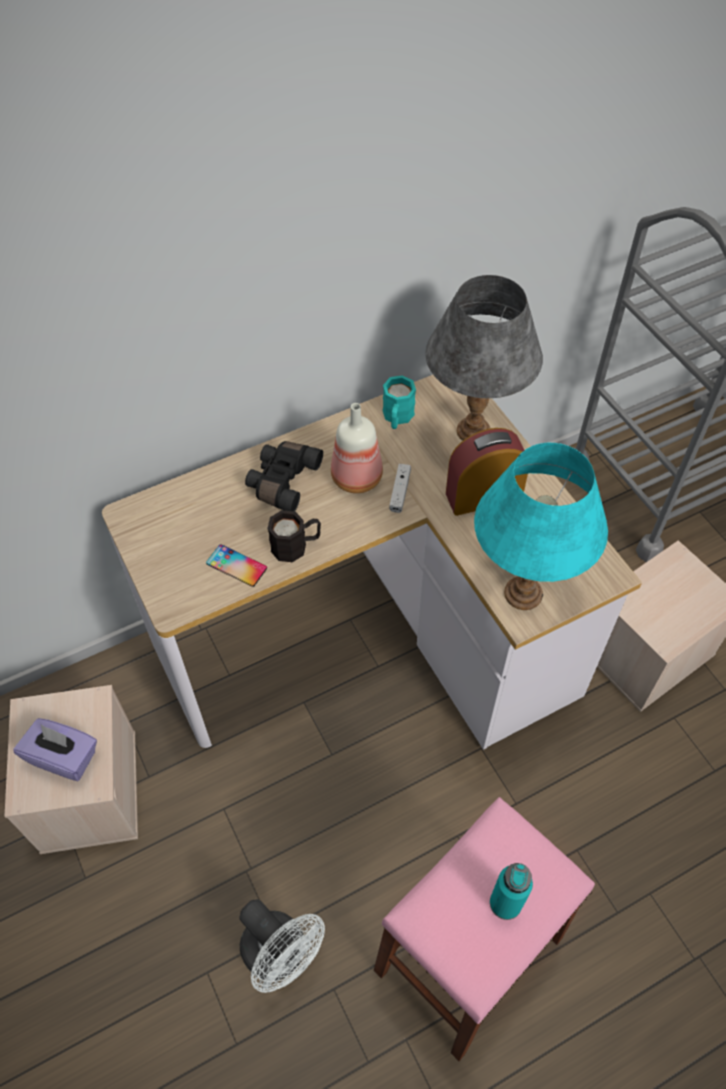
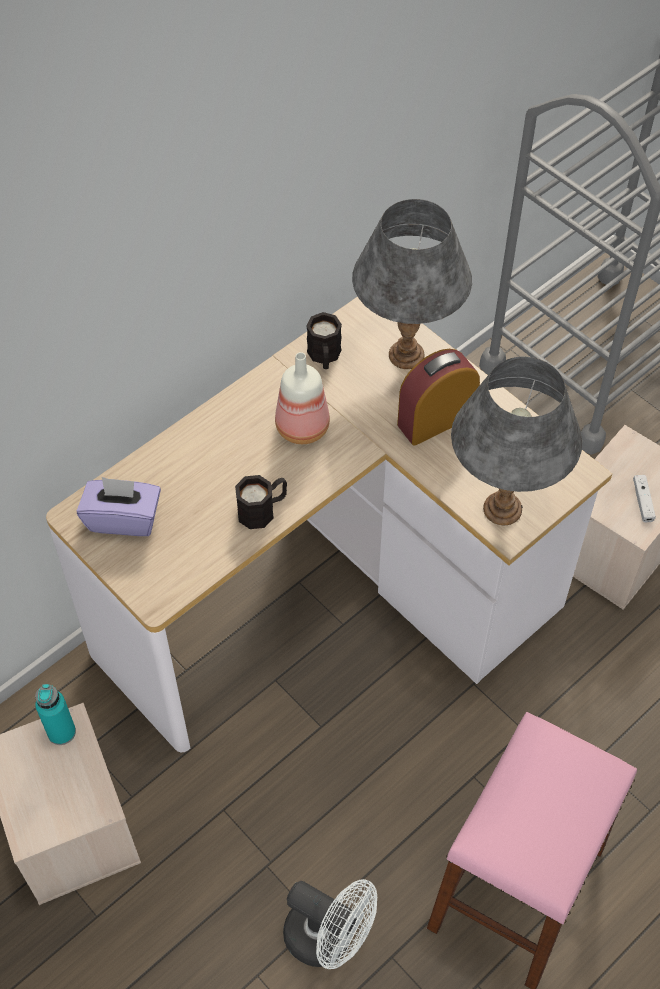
camera: 15 degrees left, 0 degrees up
purple tissue box [13,718,97,781] -> purple tissue box moved to [77,477,161,536]
phone [206,544,267,587] -> none
black binoculars [245,441,323,512] -> none
turquoise mug [383,375,416,429] -> black mug [306,312,342,369]
white game controller [389,464,411,513] -> white game controller moved to [633,475,656,522]
turquoise table lamp [474,443,608,610] -> grey table lamp [451,356,582,525]
turquoise bottle [490,863,533,920] -> turquoise bottle moved to [35,684,76,745]

